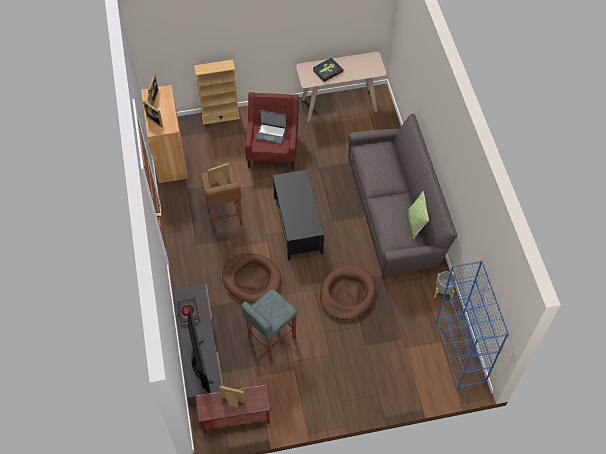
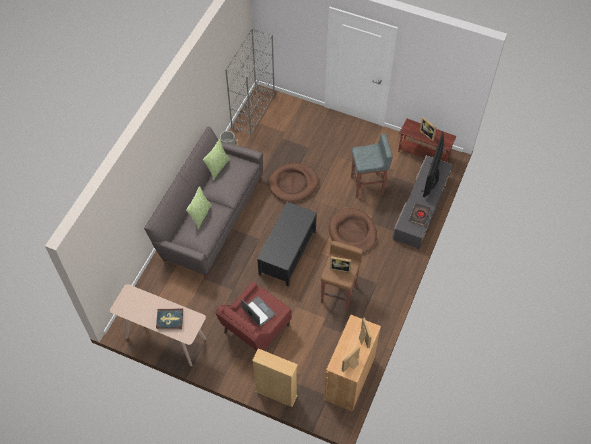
camera: 145 degrees left, 0 degrees up
blue bookcase [436,260,509,389] -> grey bookcase [225,28,275,136]
none -> pillow [186,186,212,229]

